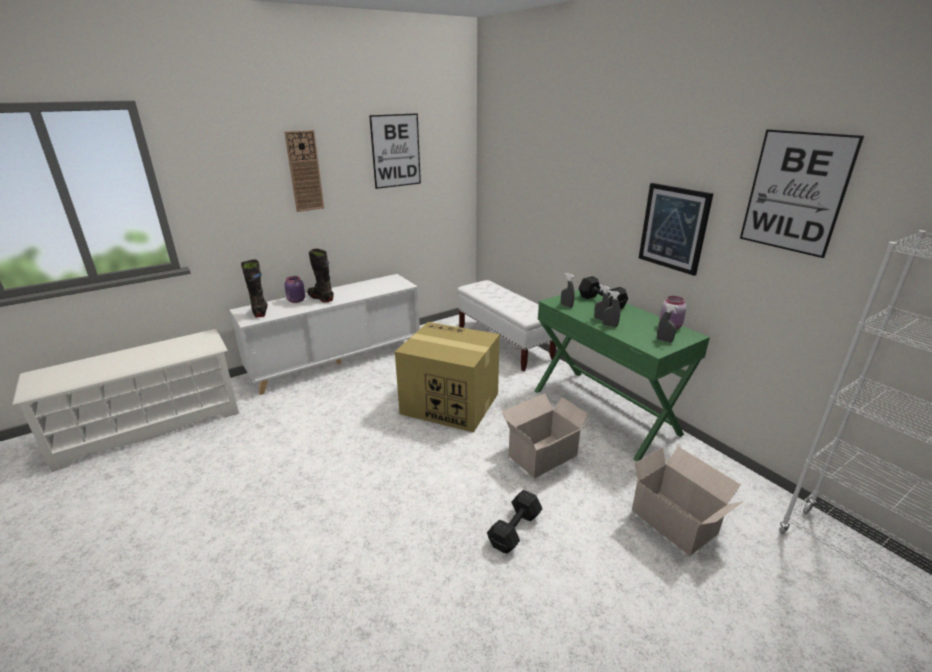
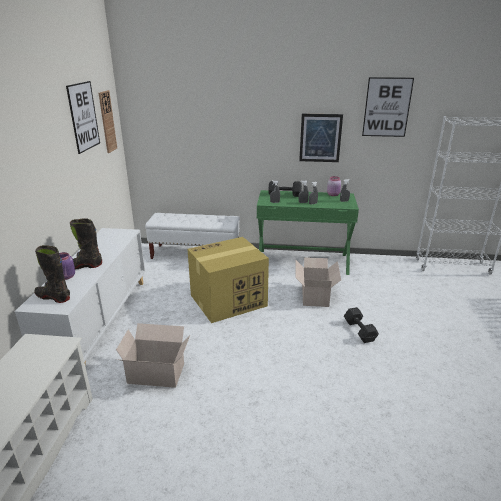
camera: 50 degrees left, 0 degrees up
wall clock [284,130,324,212] -> wall clock moved to [99,90,117,153]
cardboard box [631,446,744,556] -> cardboard box moved to [116,323,190,388]

